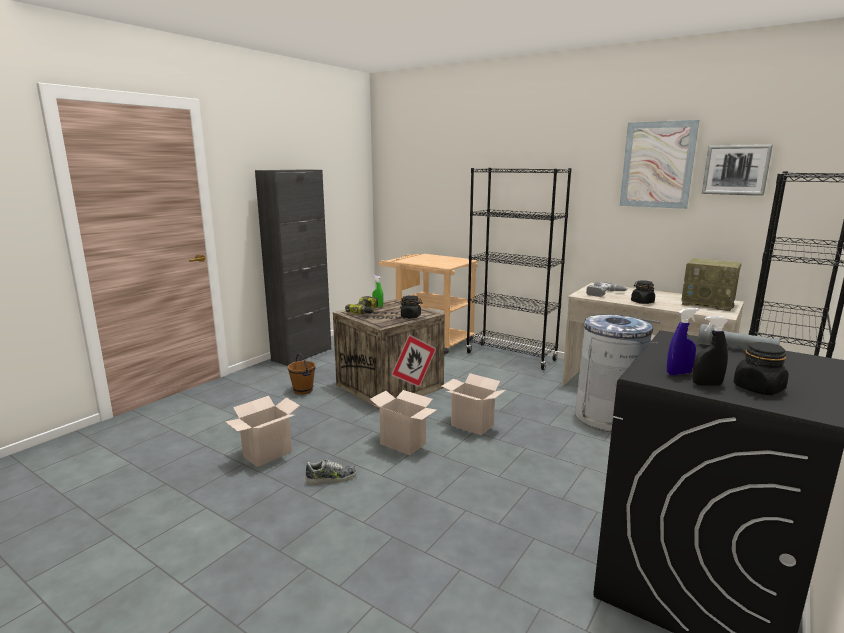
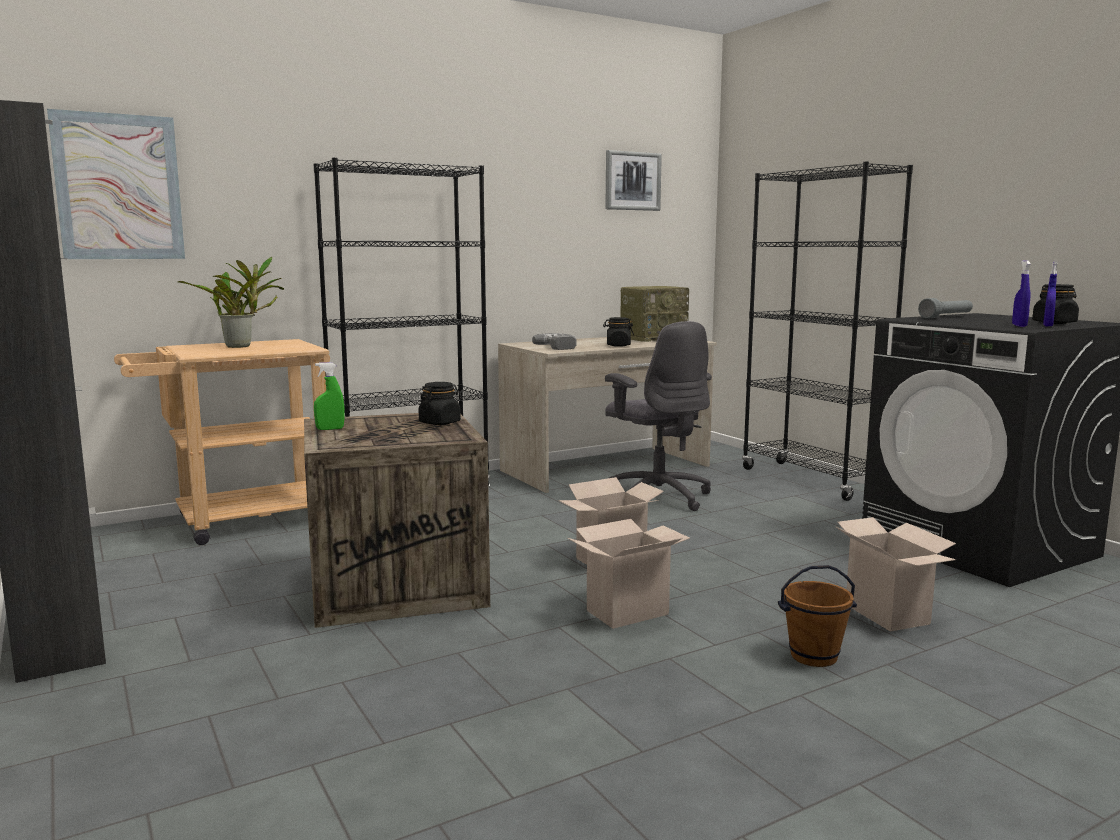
camera: 65 degrees left, 5 degrees down
cardboard box [225,396,300,467] -> cardboard box moved to [835,517,956,632]
brown bucket [288,353,316,395] -> brown bucket moved to [778,565,857,667]
shoe [305,459,357,485] -> none
power drill [345,296,378,314] -> none
grey trash can [575,315,653,432] -> grey office chair [605,321,712,511]
picture [620,120,699,209] -> picture moved to [47,109,185,259]
black spray bottle [693,316,729,386] -> blue spray bottle [1043,260,1058,326]
none -> potted plant [177,257,284,348]

